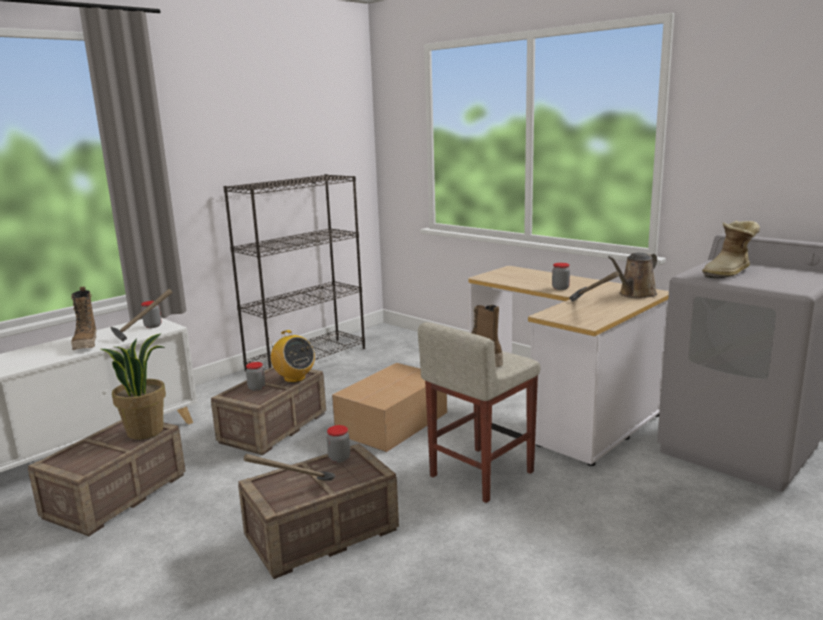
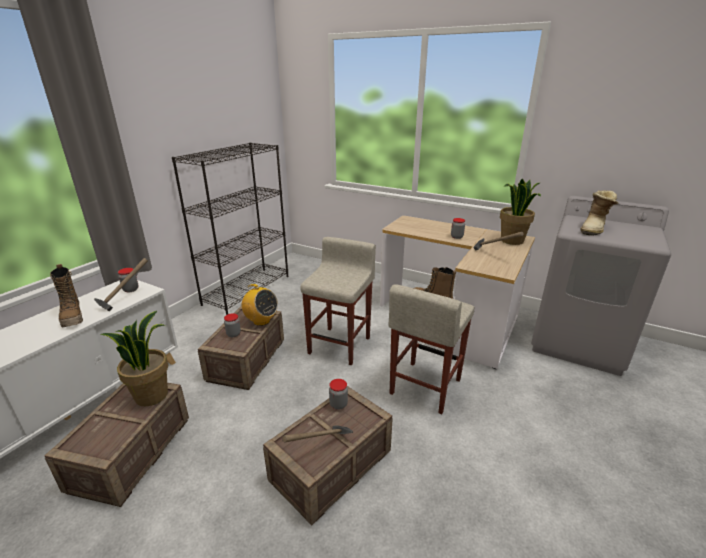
camera: 15 degrees left, 10 degrees up
cardboard box [332,363,447,452] -> beige stool [301,237,376,365]
brown watering can [608,253,657,298] -> potted plant [500,179,541,245]

